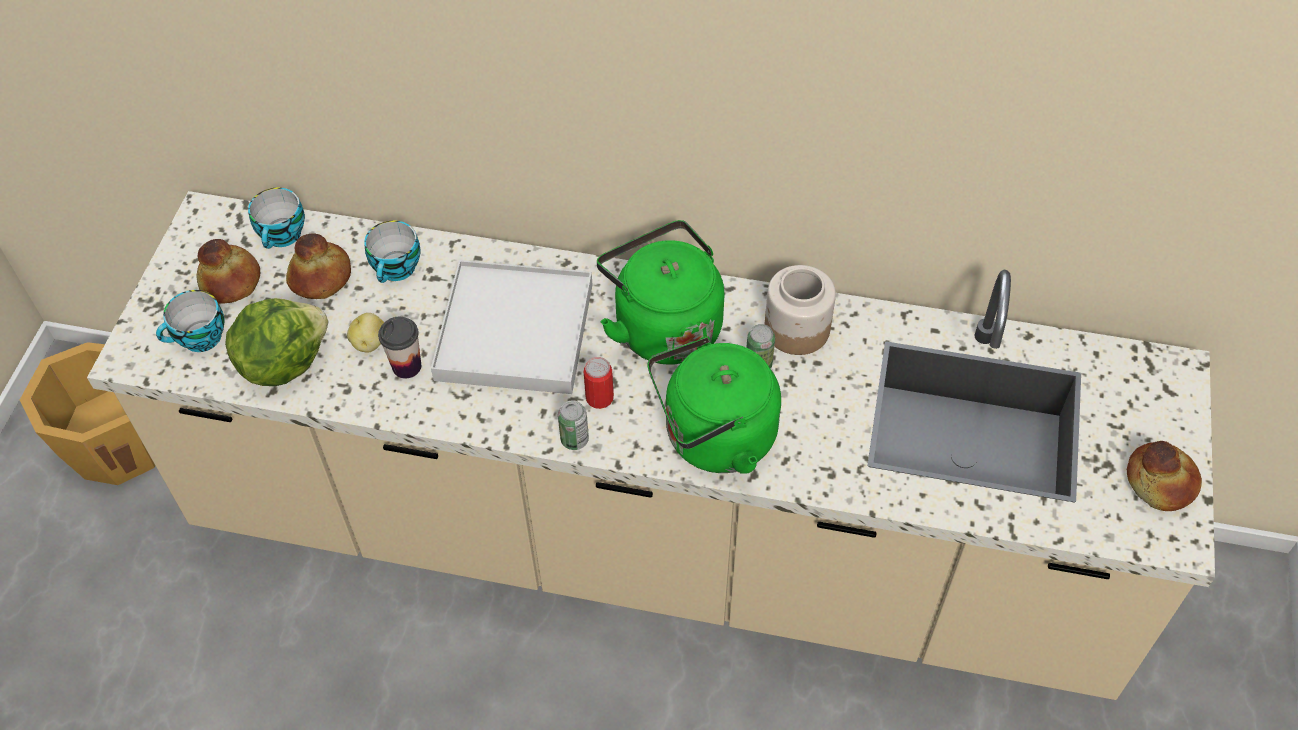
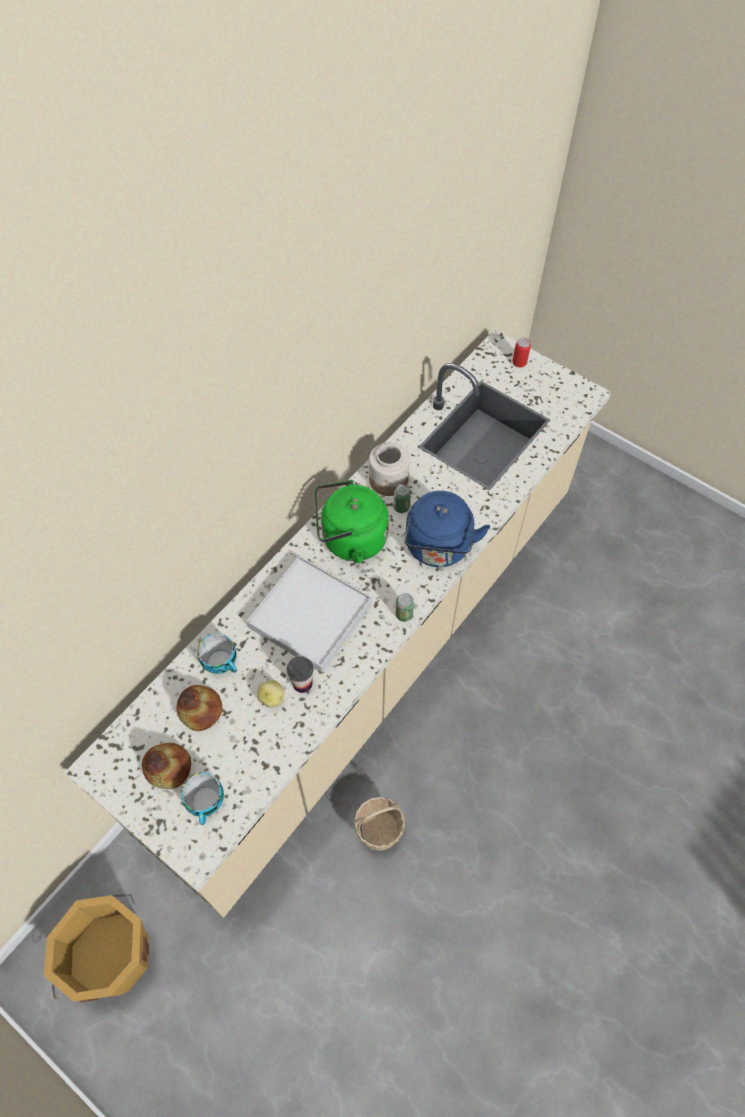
camera: 65 degrees left, 5 degrees up
lettuce [225,298,329,386] -> none
cup [248,188,305,249] -> none
can [584,357,614,409] -> can moved to [512,338,531,367]
green kettle [647,336,781,474] -> blue kettle [404,491,490,567]
bread [1127,441,1202,511] -> none
none -> basket [354,797,405,851]

